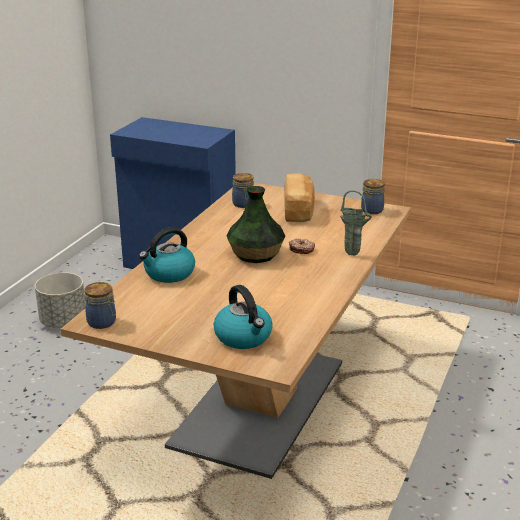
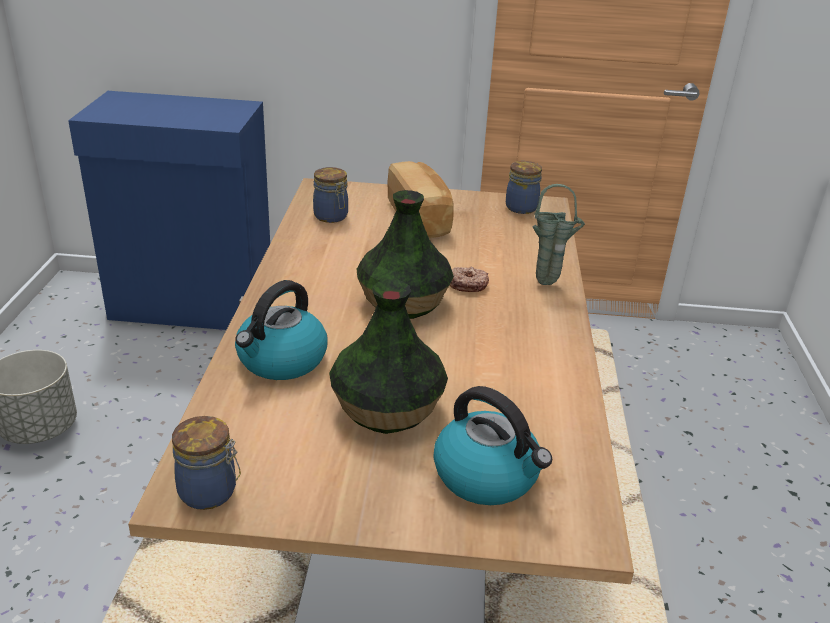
camera: 20 degrees left, 5 degrees up
none -> vase [329,279,448,434]

